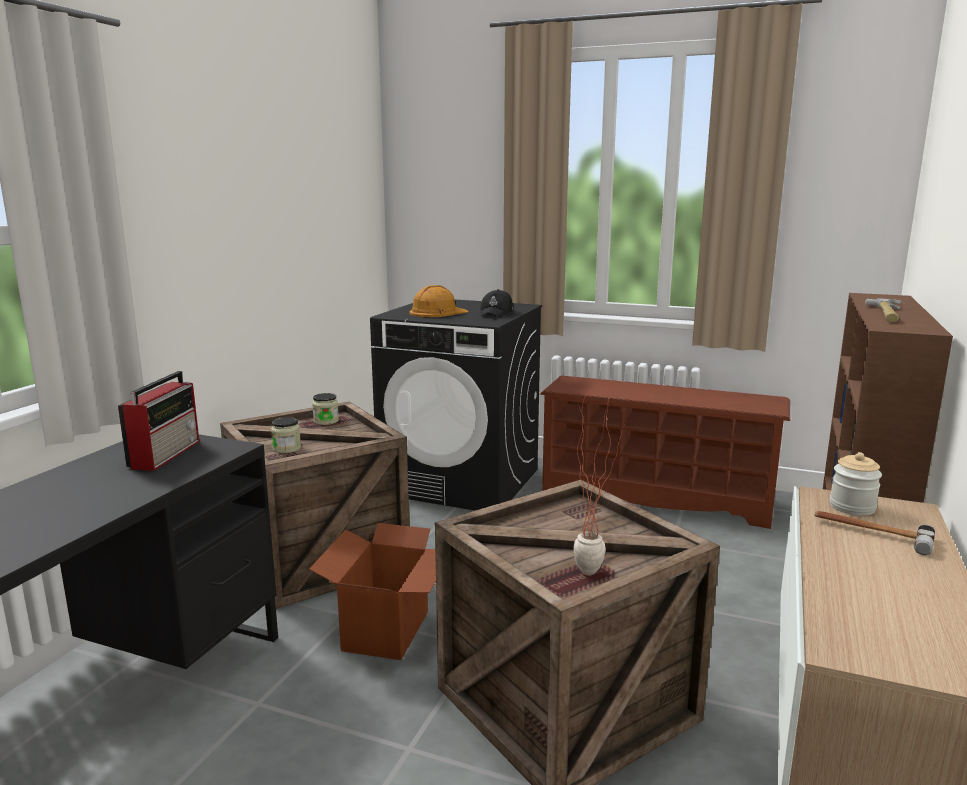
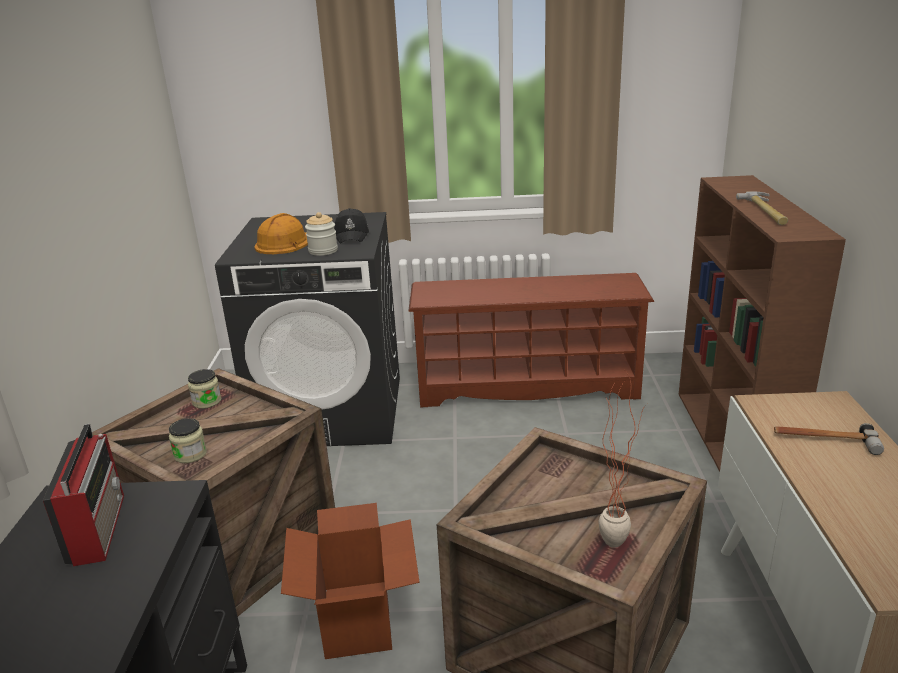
camera: 20 degrees left, 10 degrees up
jar [830,452,882,516] -> jar moved to [305,212,338,256]

